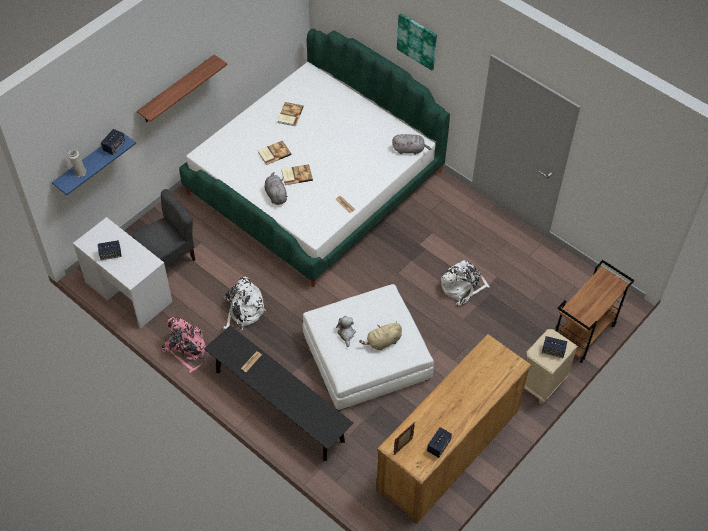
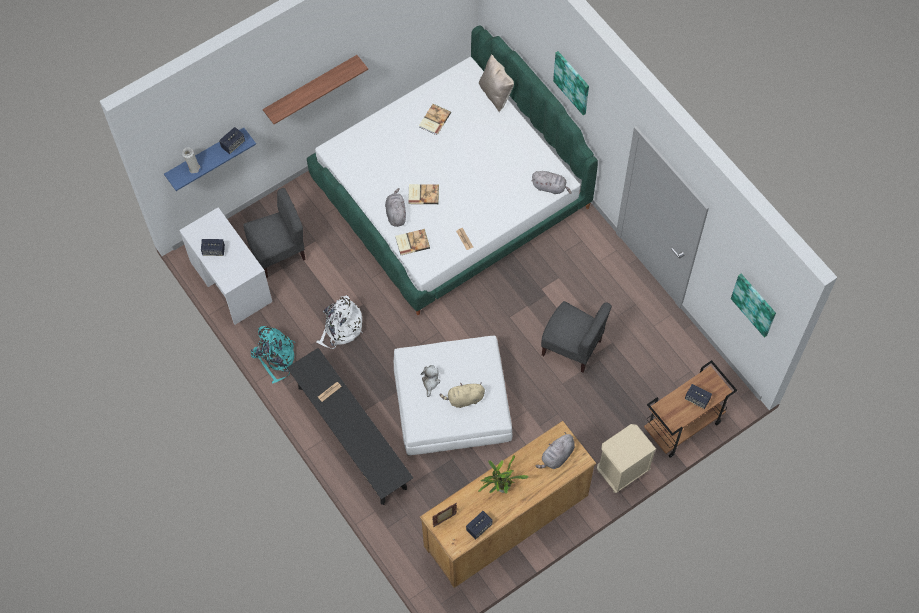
camera: 15 degrees right, 10 degrees up
pink backpack [162,317,206,373] -> turquoise backpack [251,326,296,384]
book [258,141,291,165] -> book moved to [395,229,430,255]
white backpack [441,260,489,305] -> grey chair [541,301,612,373]
speaker [542,336,567,358] -> speaker moved to [685,384,712,409]
none -> potted plant [478,455,529,494]
none -> beige pillow [479,54,514,112]
none -> grey plush toy [536,432,575,469]
none -> picture [731,274,776,338]

